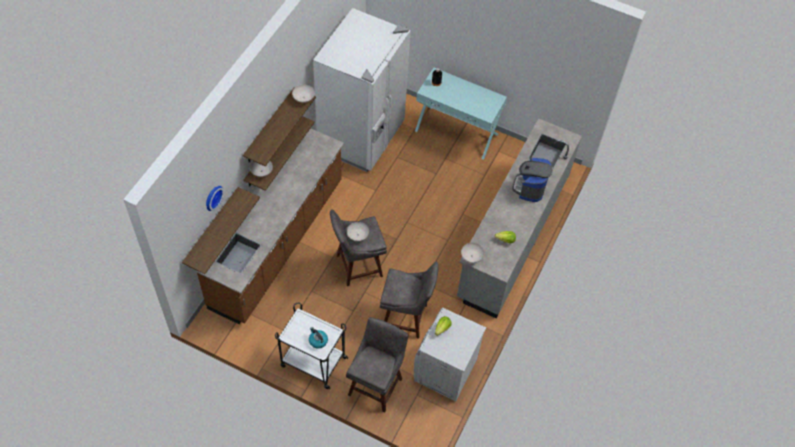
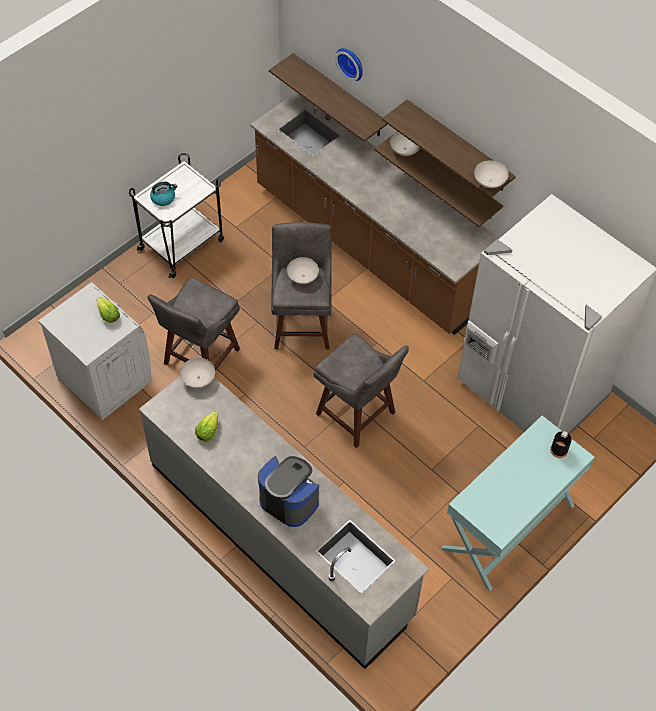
camera: 110 degrees right, 0 degrees up
grey stool [346,317,408,412] -> grey stool moved to [314,333,409,448]

